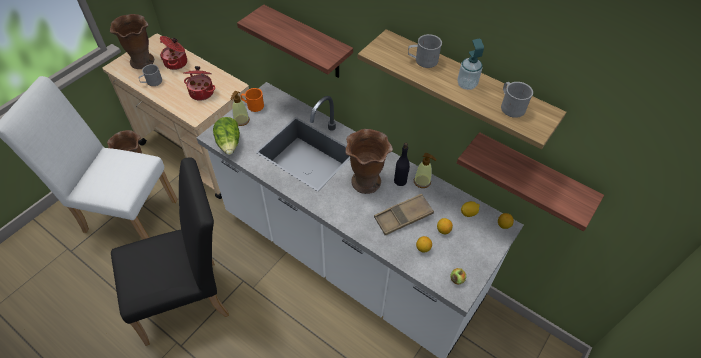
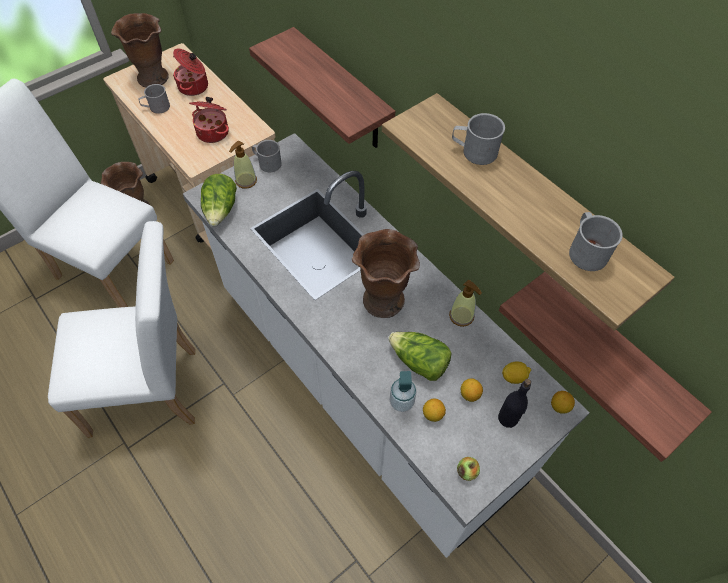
camera: 15 degrees right, 5 degrees up
black chair [111,157,229,346] -> white chair [48,221,195,438]
orange mug [241,88,264,112] -> grey mug [252,140,282,172]
brown tray [374,194,434,235] -> lettuce [388,332,452,381]
black bottle [394,143,410,186] -> black bottle moved to [498,379,531,428]
soap dispenser [457,39,484,90] -> soap dispenser moved to [389,371,417,412]

